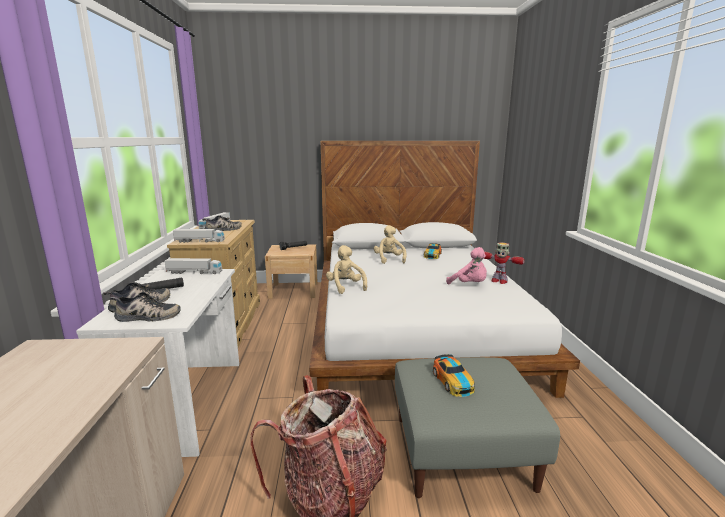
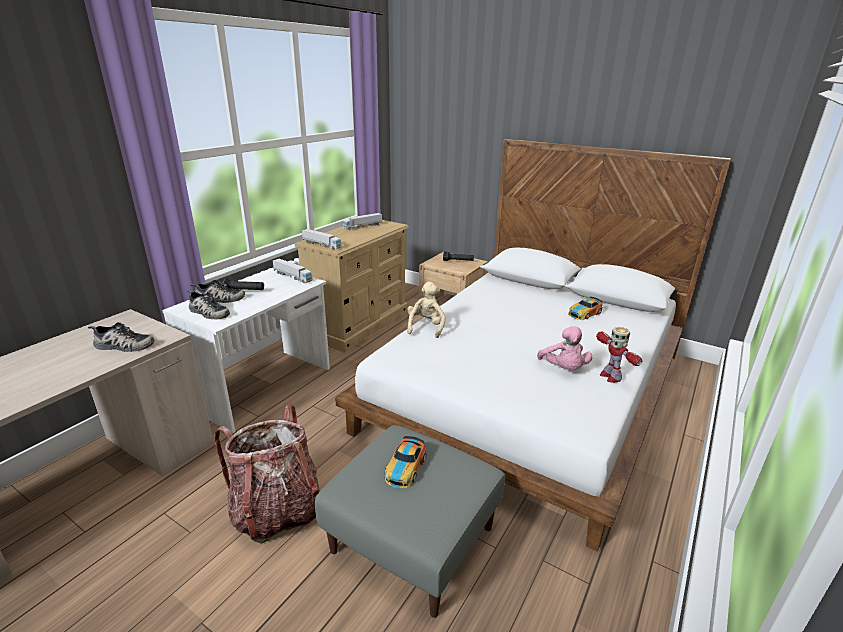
camera: 35 degrees right, 10 degrees up
shoe [202,215,242,231] -> shoe moved to [88,322,154,352]
beige plush toy [374,225,406,264] -> none

